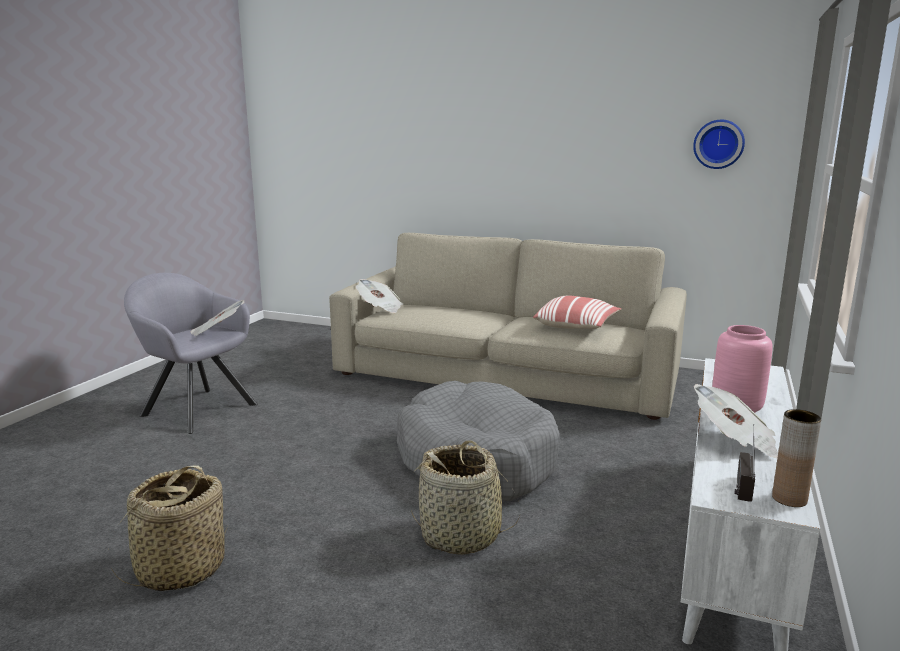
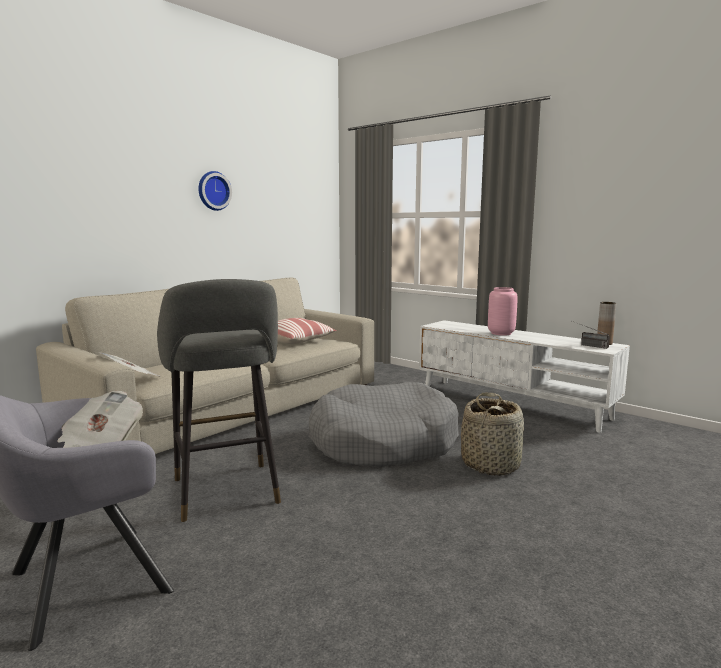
camera: 70 degrees left, 5 degrees down
basket [108,465,228,591] -> none
wall clock [693,120,745,169] -> wall clock moved to [198,171,232,211]
newspaper [694,384,778,458] -> none
none -> grey stool [157,279,281,522]

